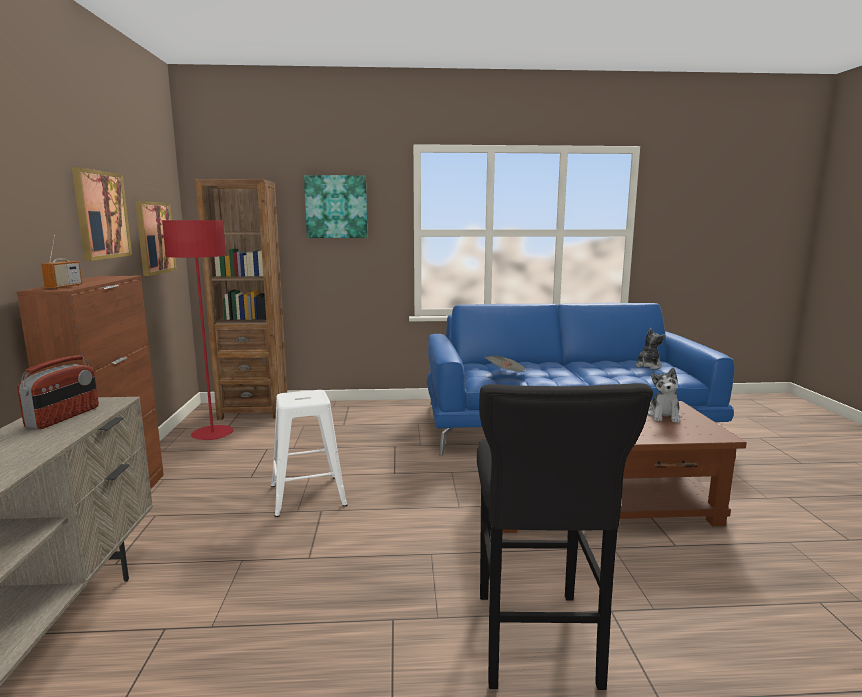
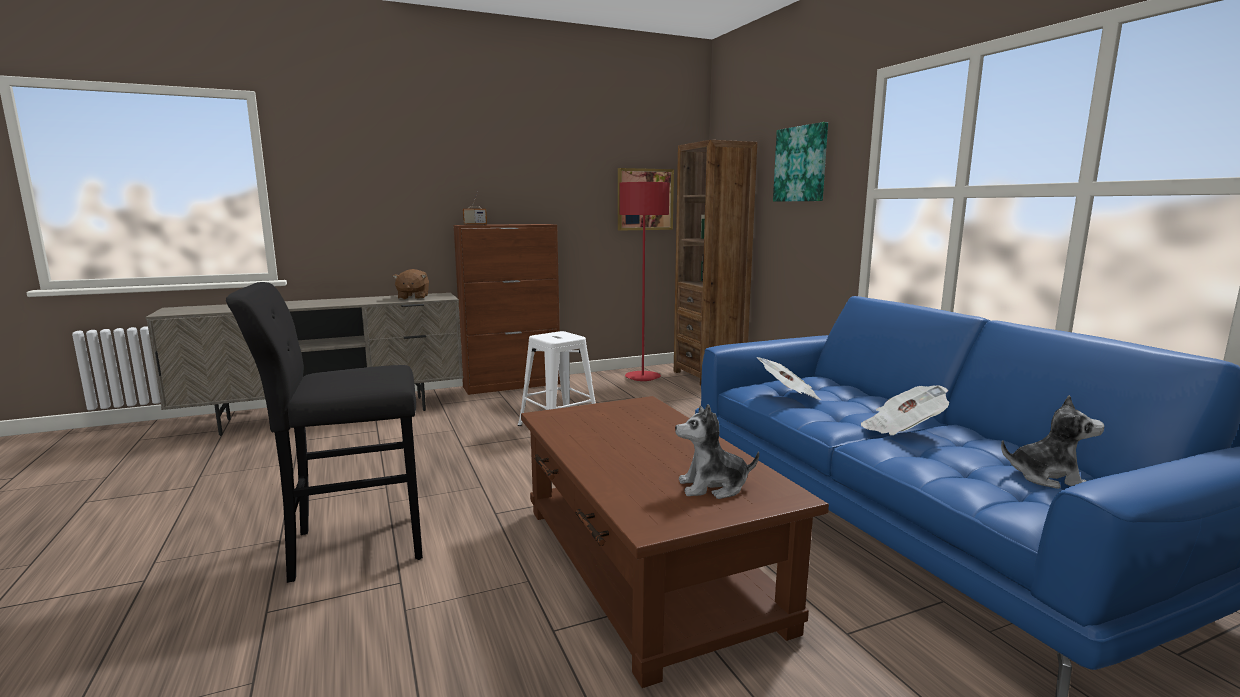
camera: 70 degrees right, 0 degrees up
radio [17,355,99,429] -> brown plush toy [392,269,429,300]
picture [72,167,132,261] -> none
none -> newspaper [861,385,950,435]

